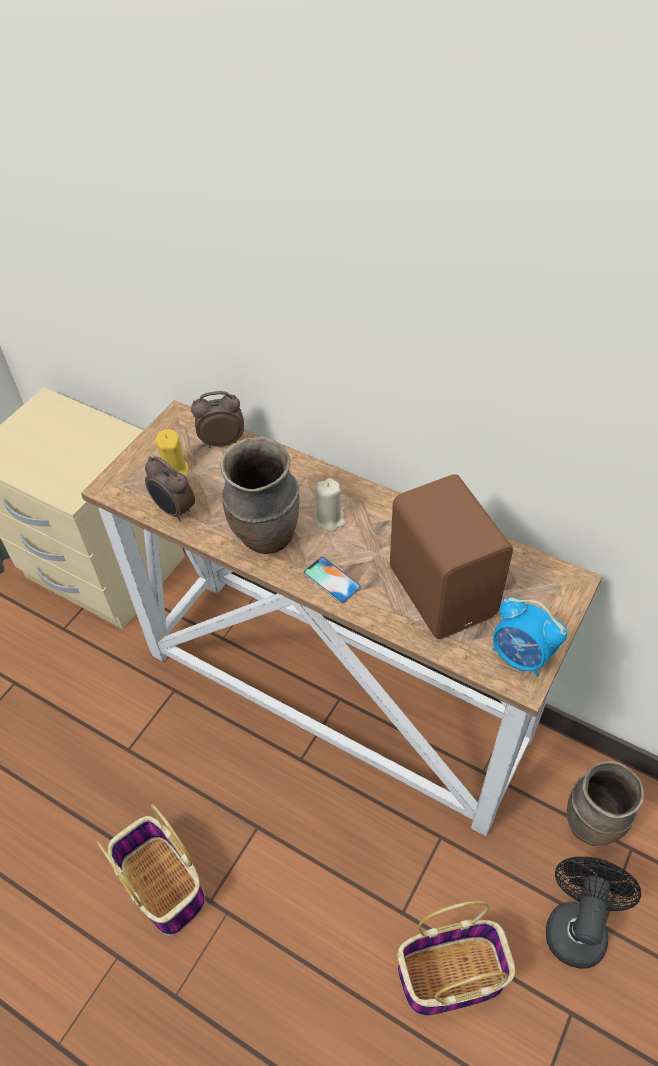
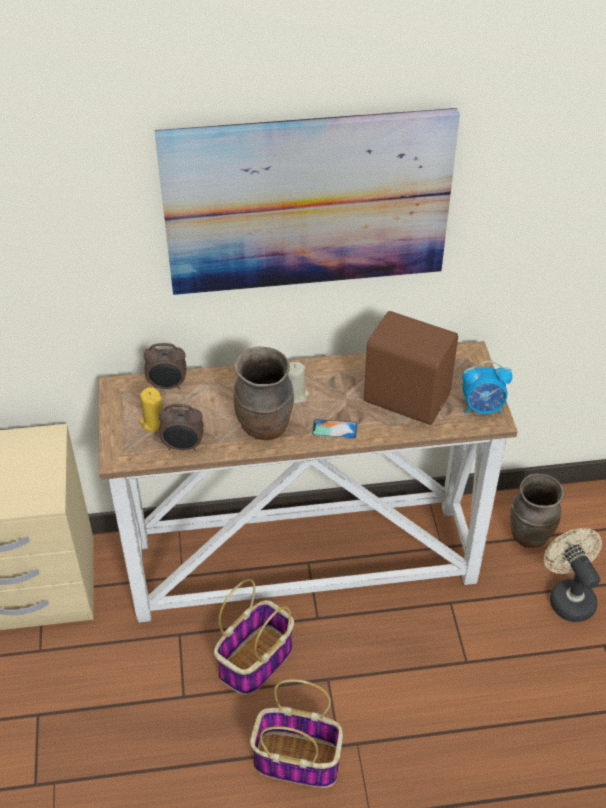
camera: 40 degrees left, 5 degrees down
alarm clock [191,391,244,448] -> alarm clock turned 135 degrees counterclockwise [144,343,186,389]
basket [397,901,515,1016] -> basket moved to [214,579,294,695]
black fan [546,857,641,969] -> beige fan [544,528,602,622]
none -> picture [155,108,460,295]

